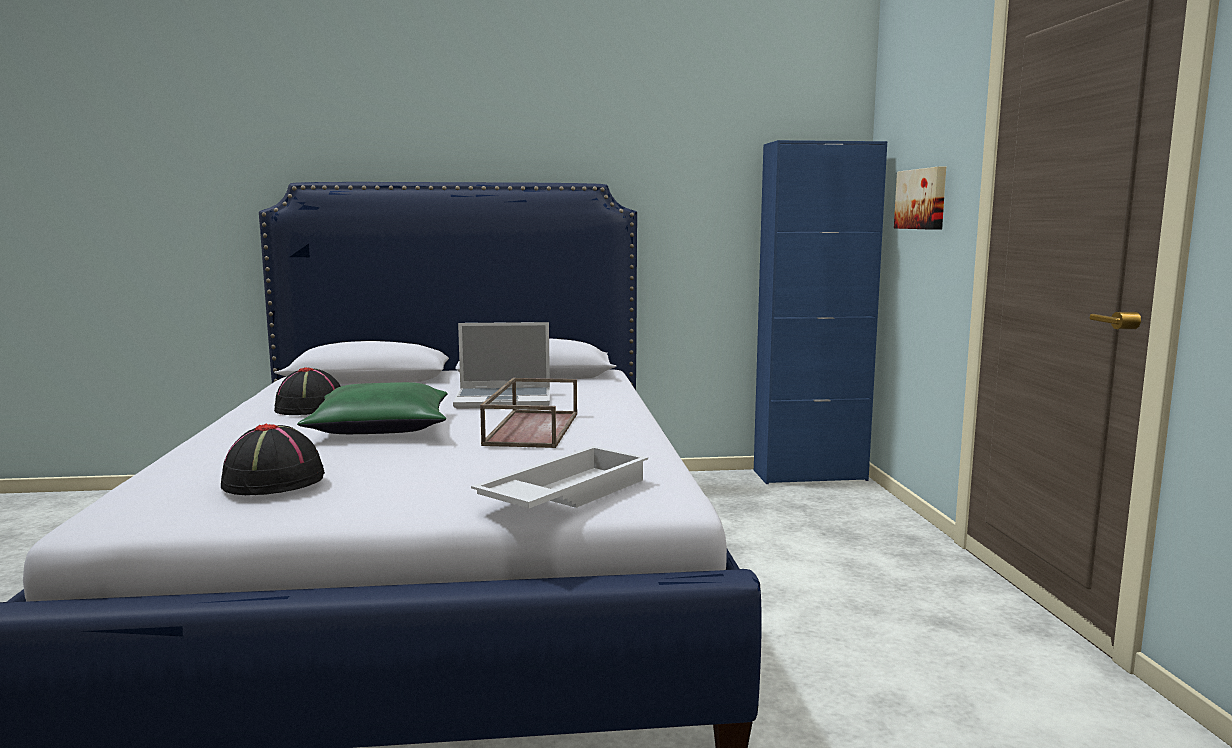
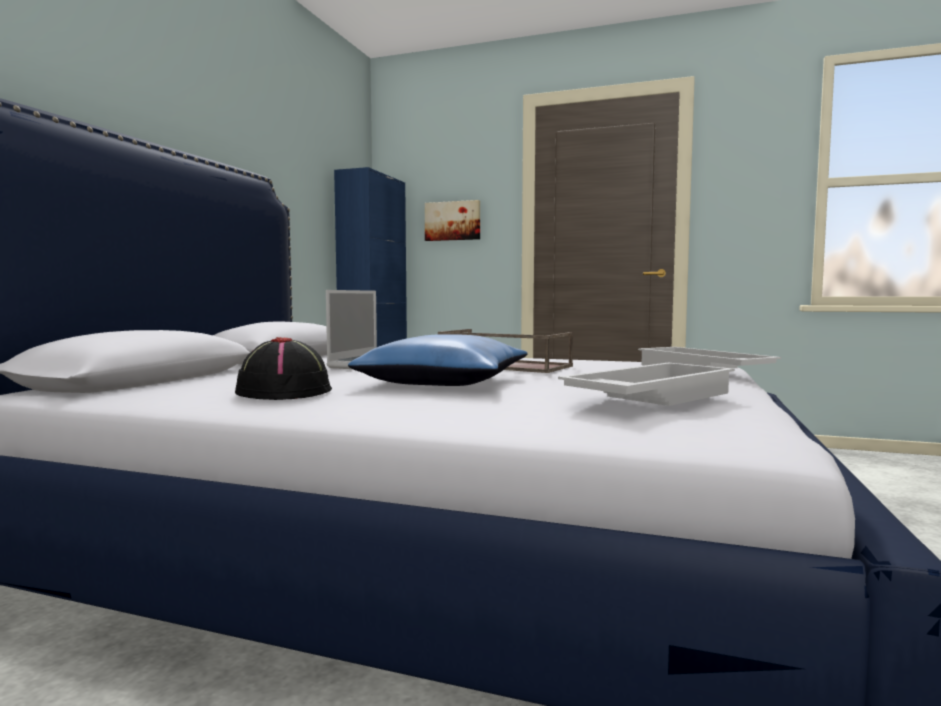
camera: 65 degrees left, 5 degrees down
black hat [221,423,325,495] -> white tray [558,363,735,406]
green pillow [297,382,447,434] -> blue pillow [348,334,527,386]

